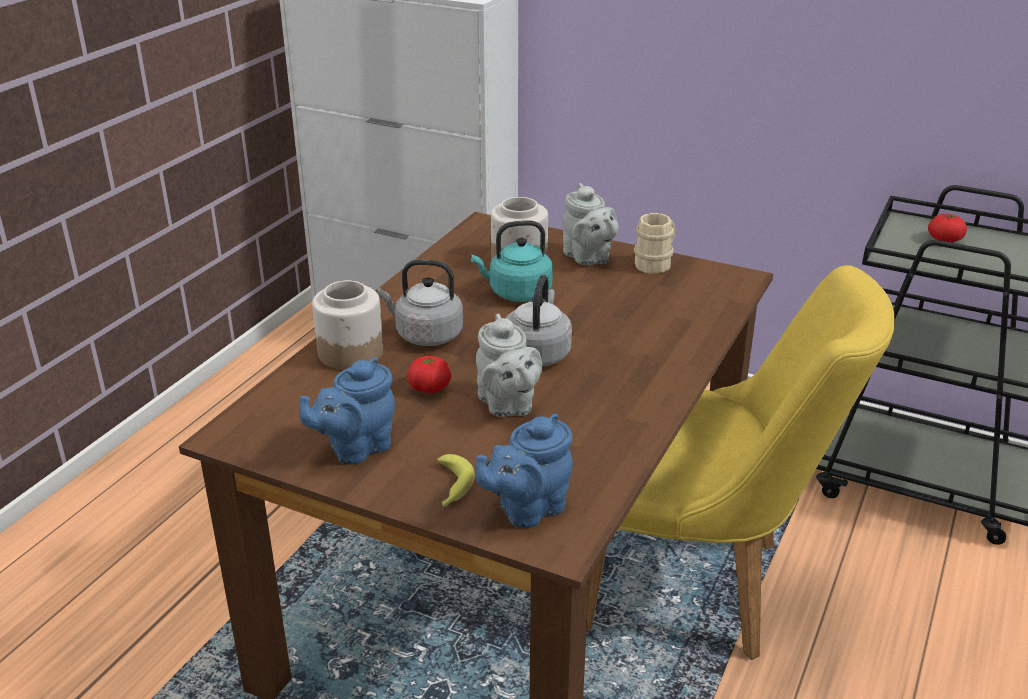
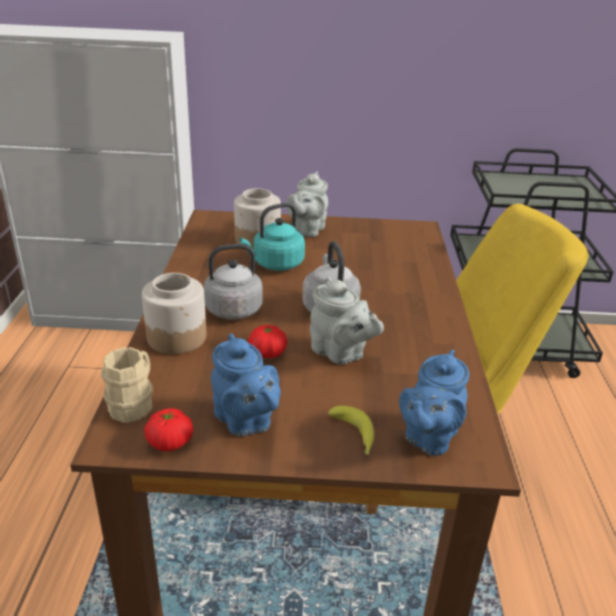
camera: 25 degrees left, 0 degrees up
blue teapot [299,357,395,465] -> blue teapot turned 60 degrees counterclockwise [211,333,281,436]
grey teapot [563,183,619,265] -> grey teapot turned 75 degrees clockwise [287,172,328,237]
beige mug [634,213,675,274] -> beige mug moved to [101,347,153,423]
tomato [928,214,967,243] -> tomato moved to [144,408,193,451]

